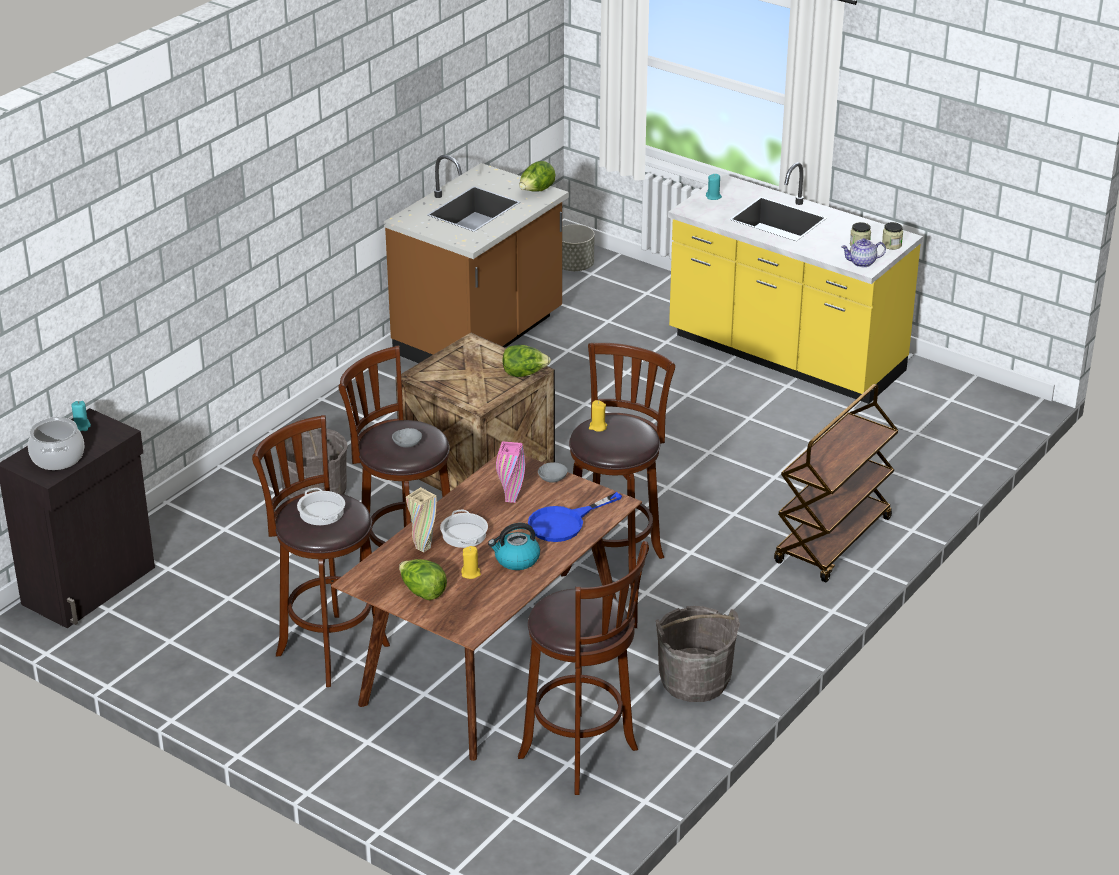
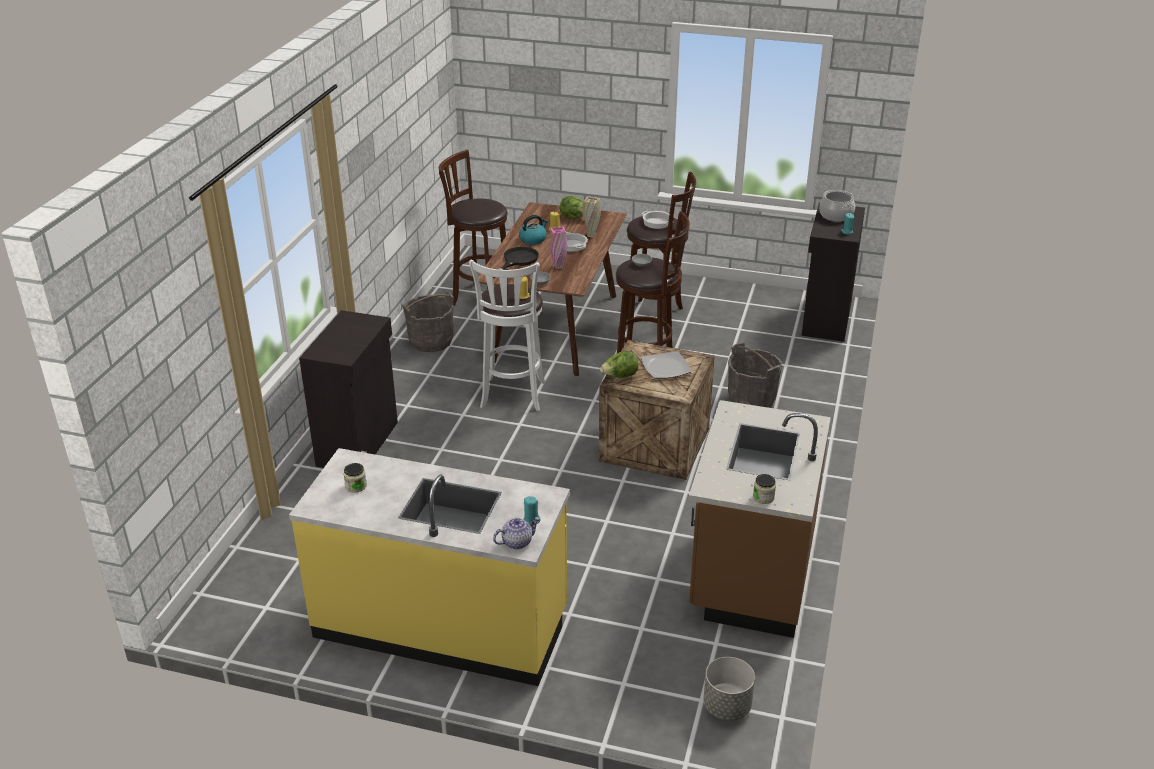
camera: 160 degrees right, 0 degrees up
lettuce [519,161,555,192] -> none
blue frying pan [528,492,622,542] -> black frying pan [493,247,539,279]
brown stool [561,343,675,587] -> white stool [469,260,545,411]
brown cart [774,384,898,582] -> black cabinet [299,310,398,468]
teapot [841,238,886,267] -> teapot moved to [493,517,540,549]
jar [882,222,903,250] -> jar moved to [753,474,776,504]
none -> plate [641,351,692,379]

